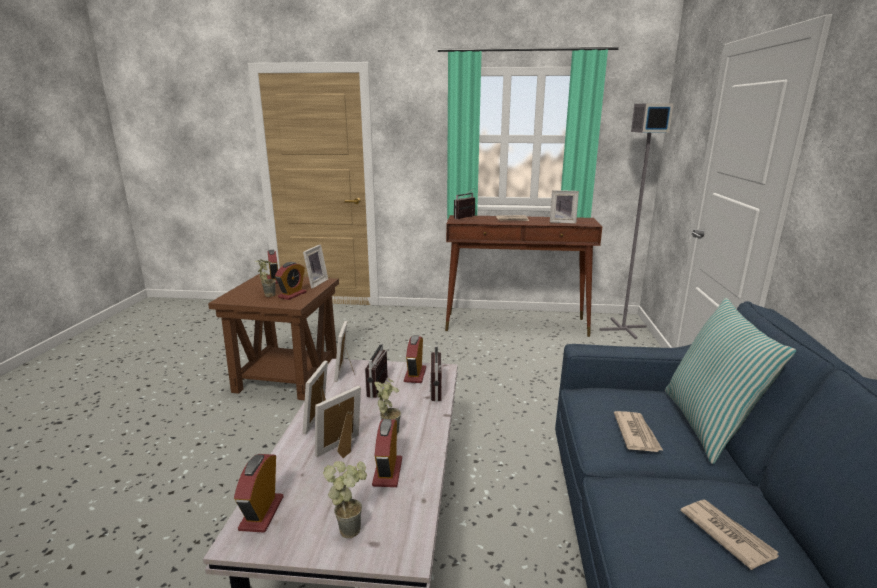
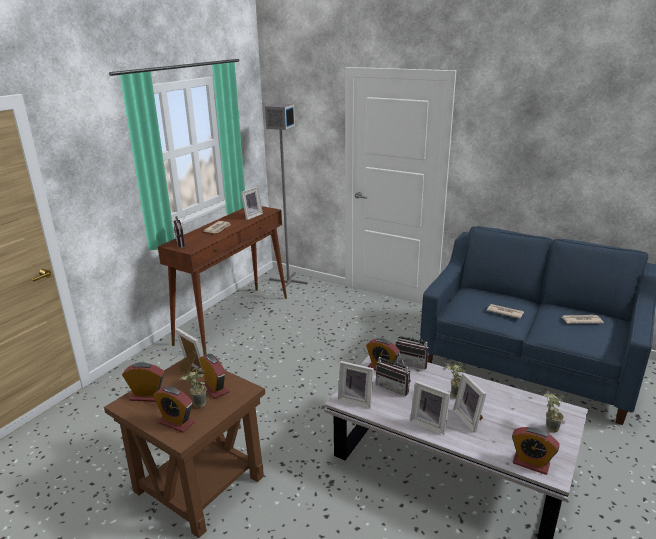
camera: 65 degrees left, 5 degrees up
alarm clock [372,419,402,487] -> alarm clock moved to [153,386,195,433]
pillow [665,298,796,464] -> none

